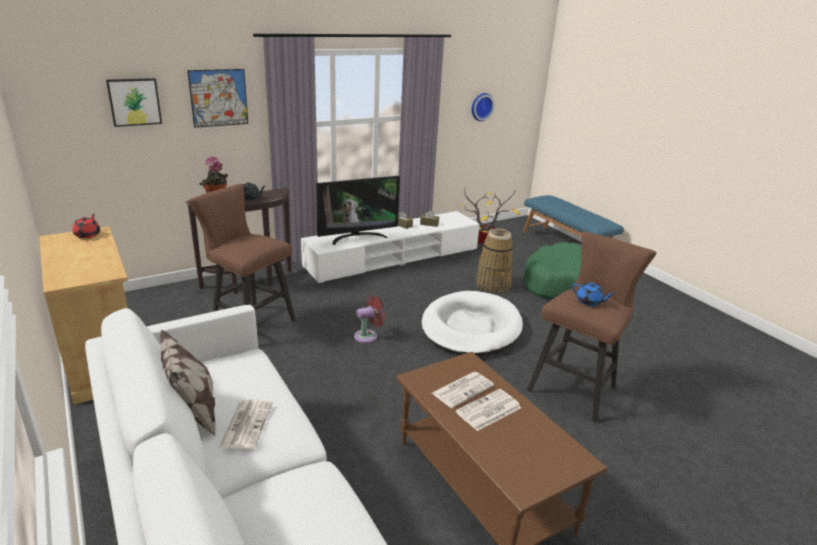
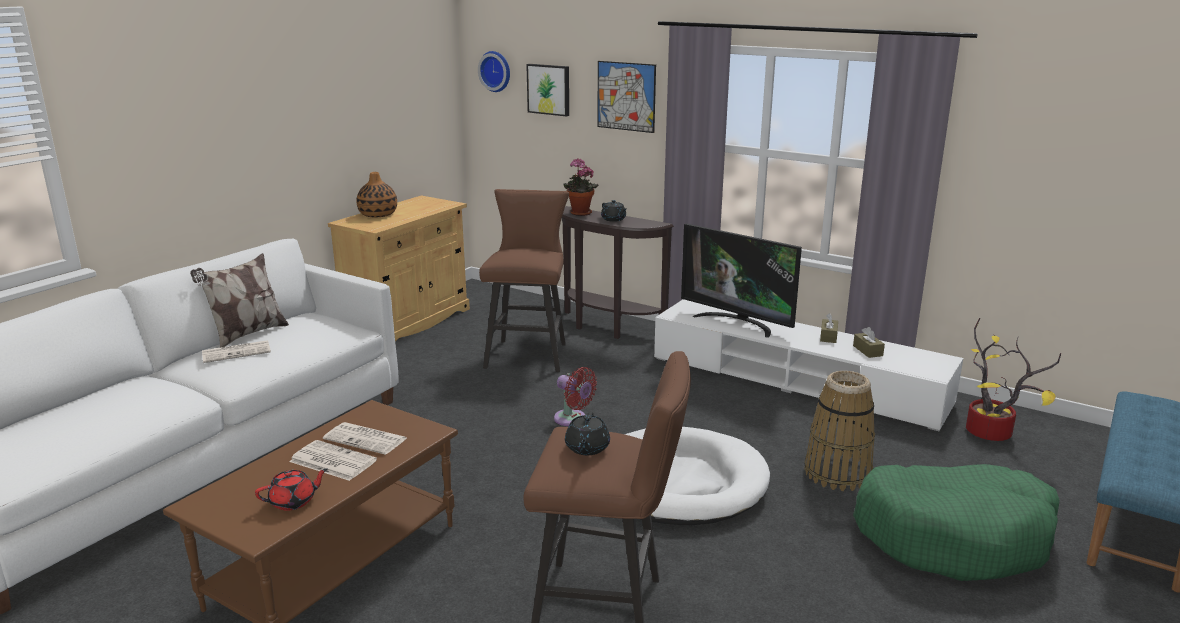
camera: 65 degrees right, 5 degrees down
red teapot [73,214,100,238] -> red teapot moved to [255,469,328,511]
wall clock [472,93,495,121] -> wall clock moved to [478,51,510,92]
blue teapot [571,282,615,306] -> black teapot [565,412,610,455]
none -> vase [356,172,397,217]

